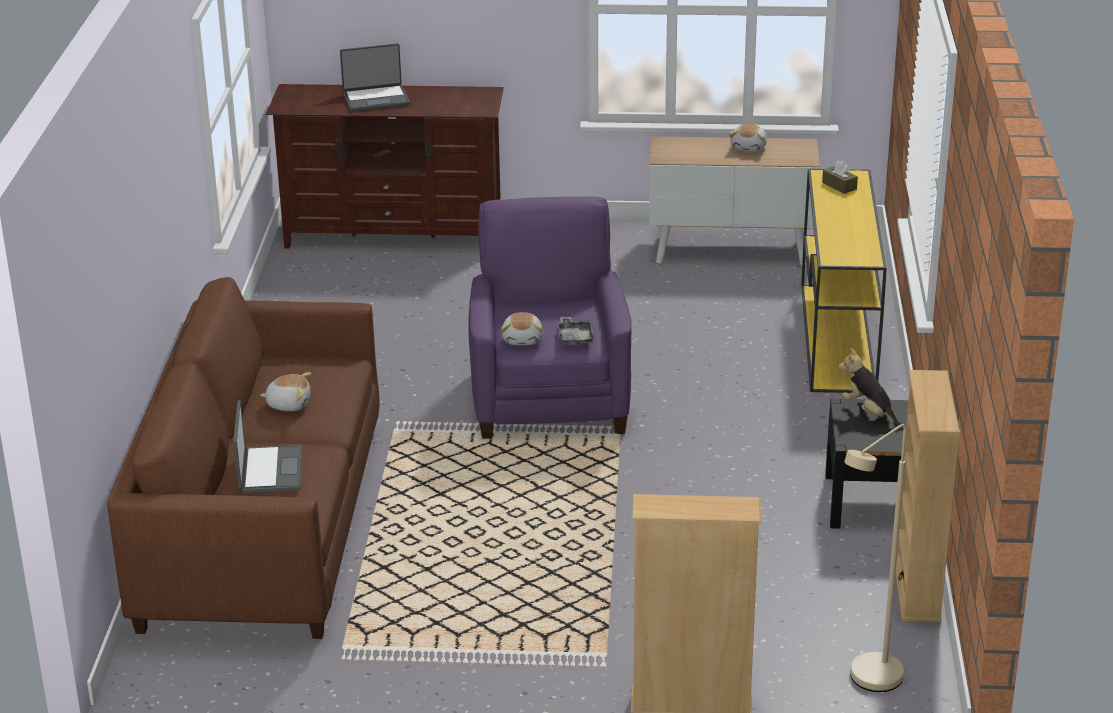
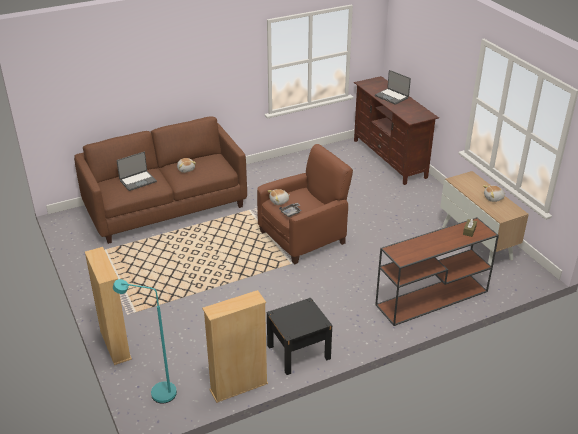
camera: 60 degrees right, 5 degrees up
purple armchair [468,197,632,439] -> brown armchair [257,144,353,264]
yellow console table [801,169,887,393] -> brown console table [375,217,499,326]
plush toy [839,348,903,429] -> none
beige floor lamp [844,424,906,692] -> turquoise floor lamp [113,279,177,403]

